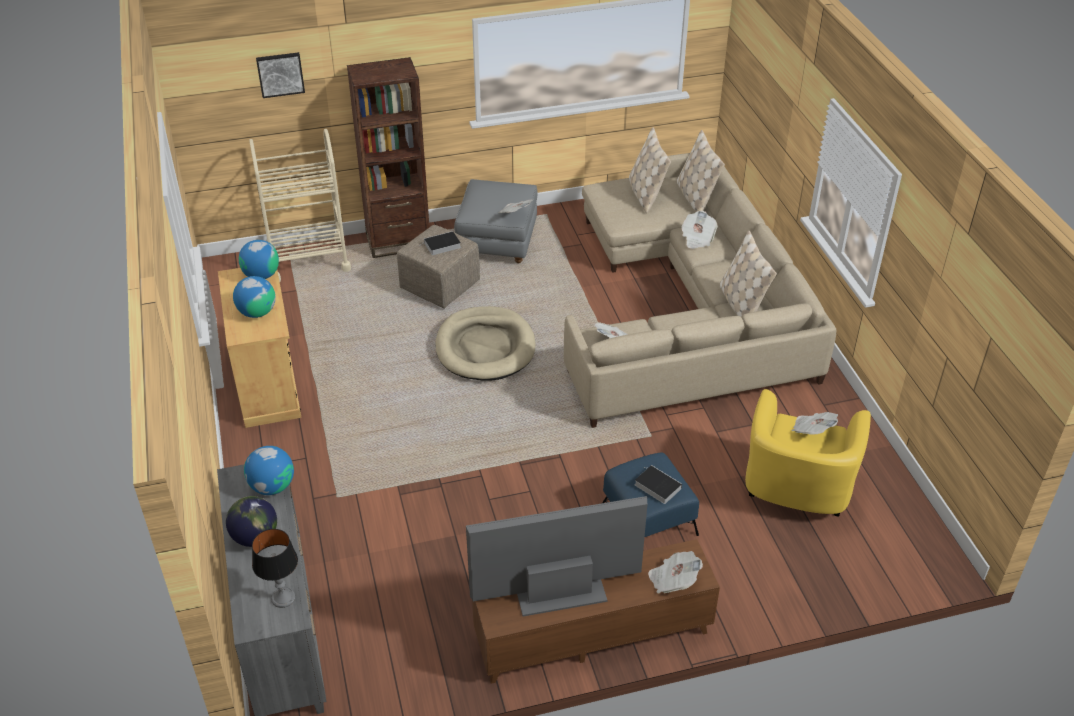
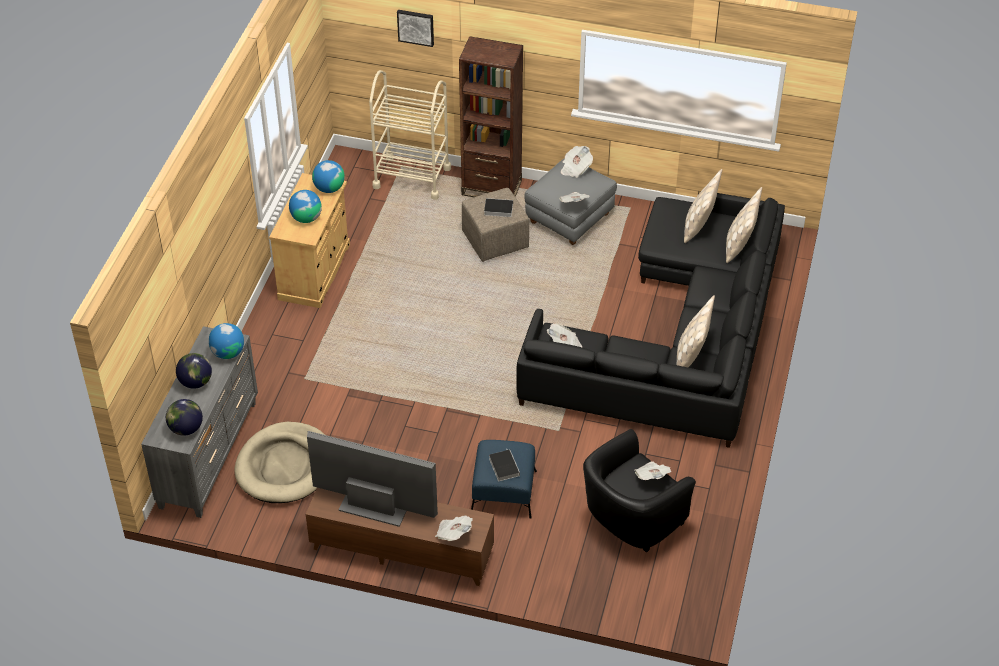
camera: 30 degrees right, 5 degrees up
table lamp [252,529,298,608] -> globe [166,399,203,436]
beige dog bed [436,306,536,380] -> beige dog bed moved to [234,422,325,503]
beige sofa [564,151,836,428] -> black sofa [516,193,785,448]
newspaper [681,211,718,249] -> newspaper moved to [561,146,593,178]
yellow armchair [745,389,871,517] -> black armchair [583,429,696,552]

